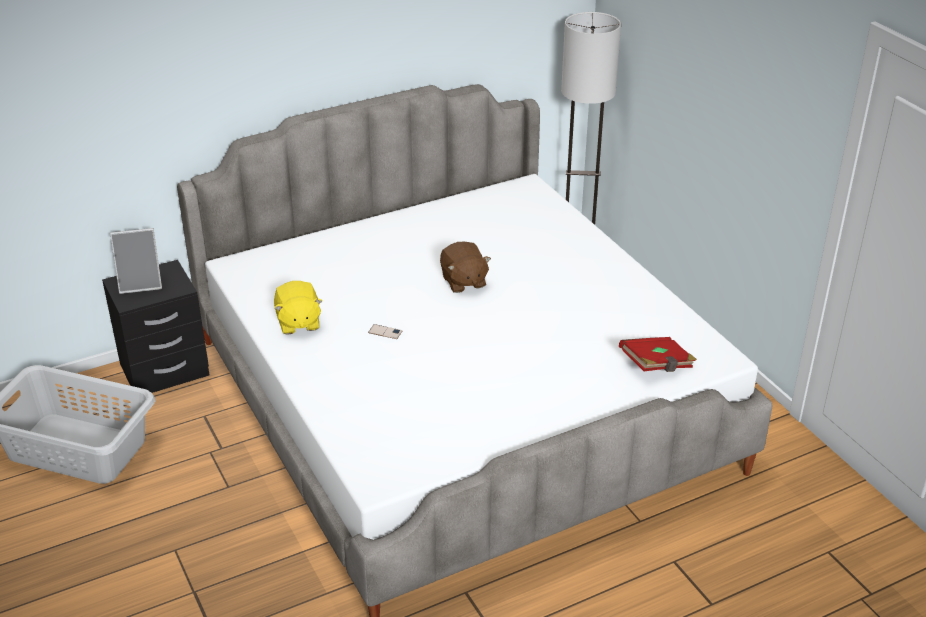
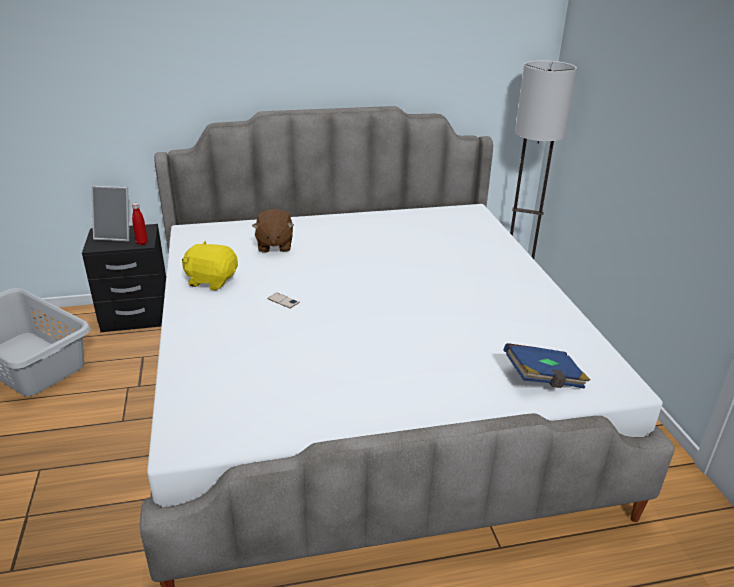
camera: 15 degrees right, 5 degrees down
yellow plush toy [274,281,322,335] -> yellow plush toy turned 105 degrees clockwise [182,241,238,291]
brown plush toy [440,242,491,293] -> brown plush toy moved to [252,209,294,252]
red book [619,337,697,372] -> blue book [504,343,590,388]
none -> red bottle [132,203,148,245]

